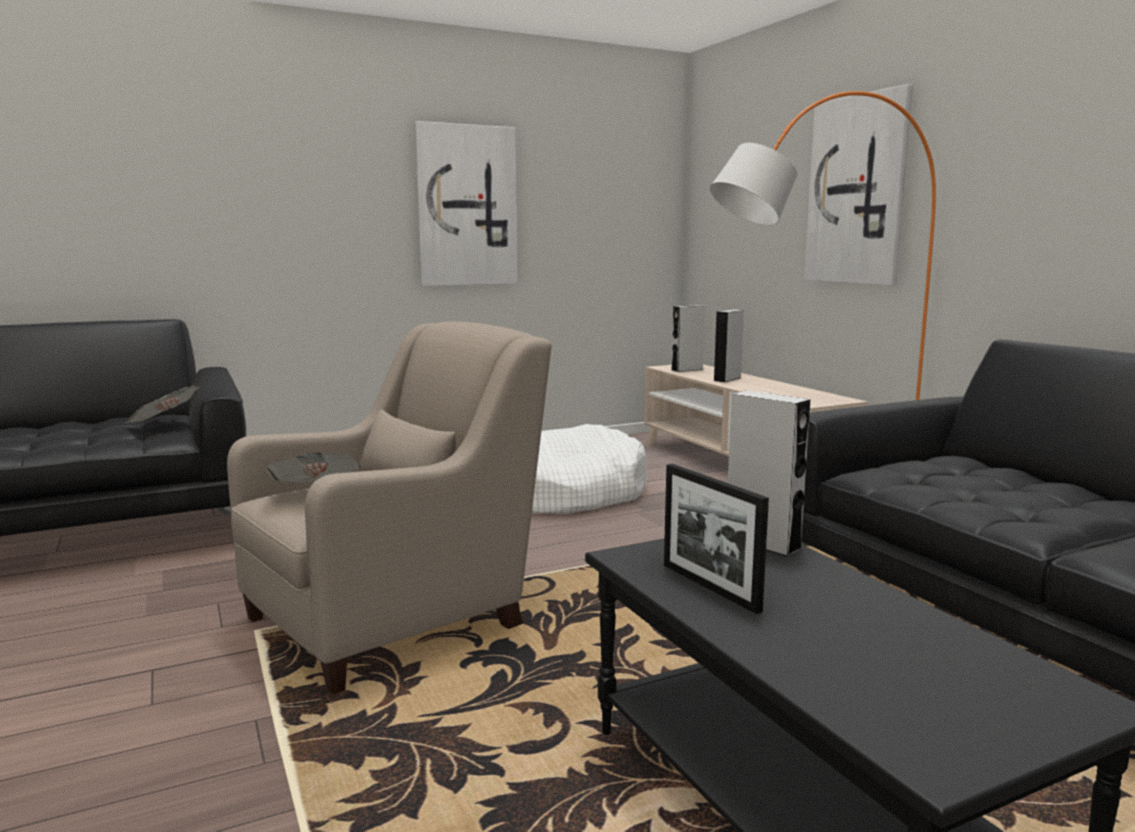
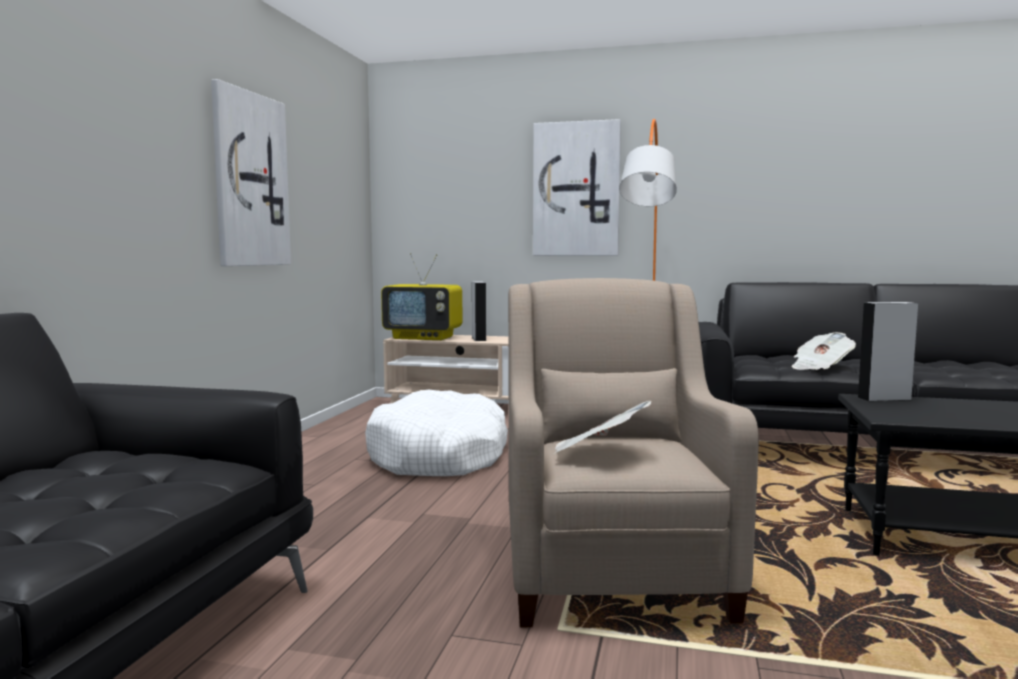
camera: 50 degrees left, 5 degrees down
newspaper [125,385,200,423] -> newspaper moved to [792,332,856,370]
picture frame [664,464,769,614] -> none
grey speaker [672,305,705,372] -> television [381,253,462,340]

